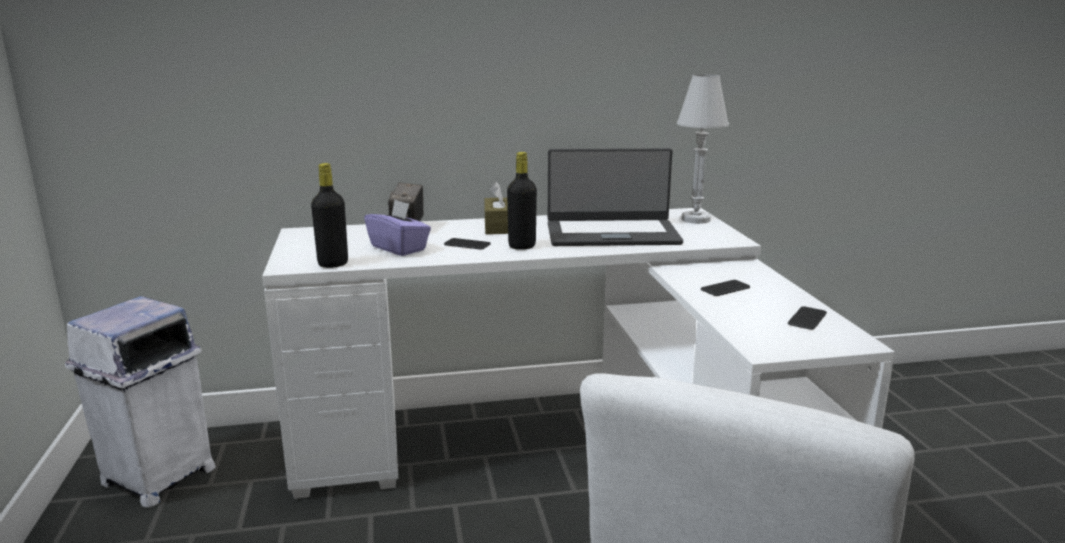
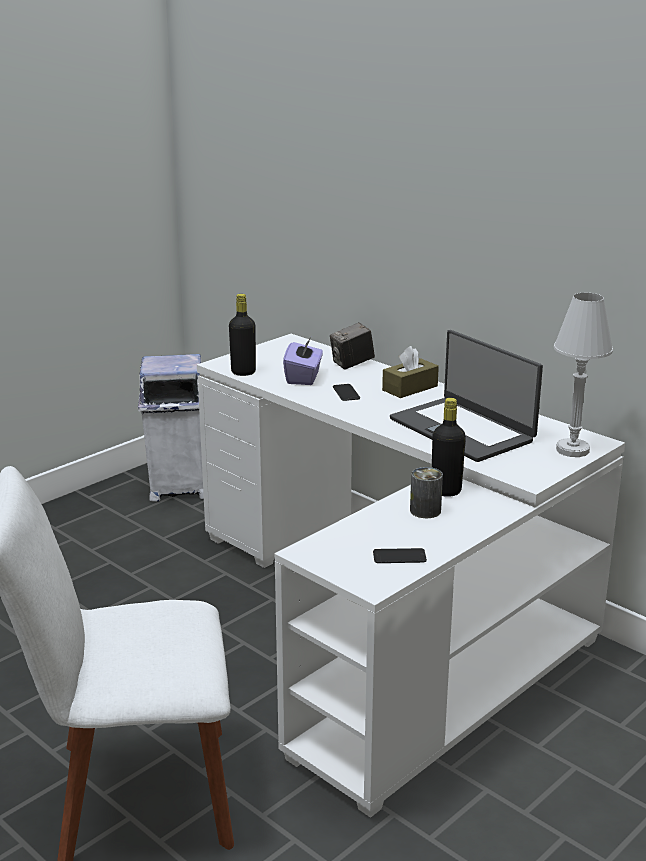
camera: 55 degrees right, 5 degrees up
black bottle [507,152,537,250] -> black bottle moved to [432,398,466,497]
phone [701,280,750,296] -> can [410,467,443,518]

